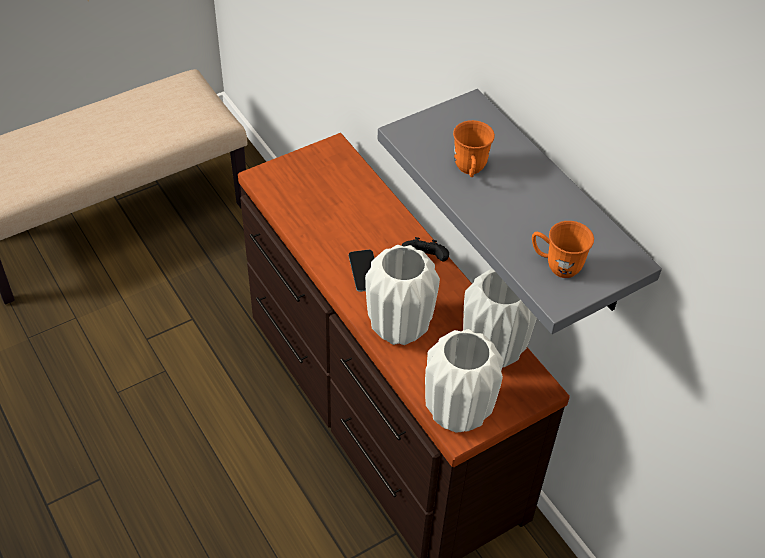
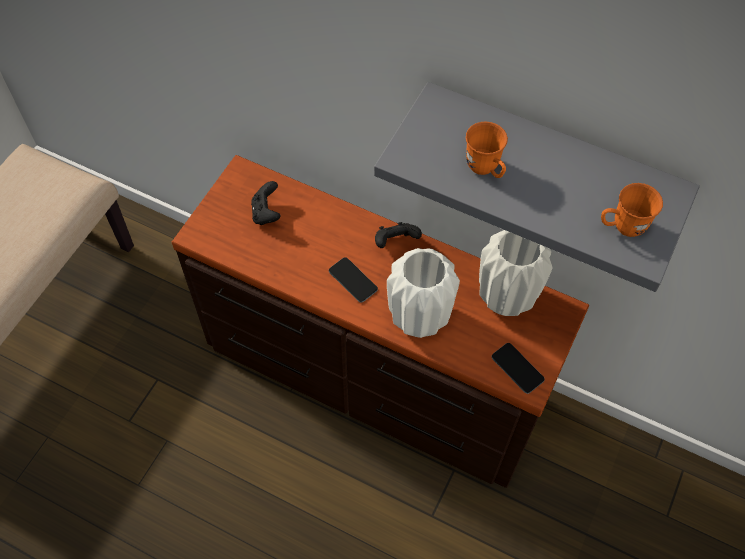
camera: 30 degrees left, 10 degrees up
white vase [425,329,504,433] -> phone [492,343,545,394]
none -> black game controller [251,181,281,225]

